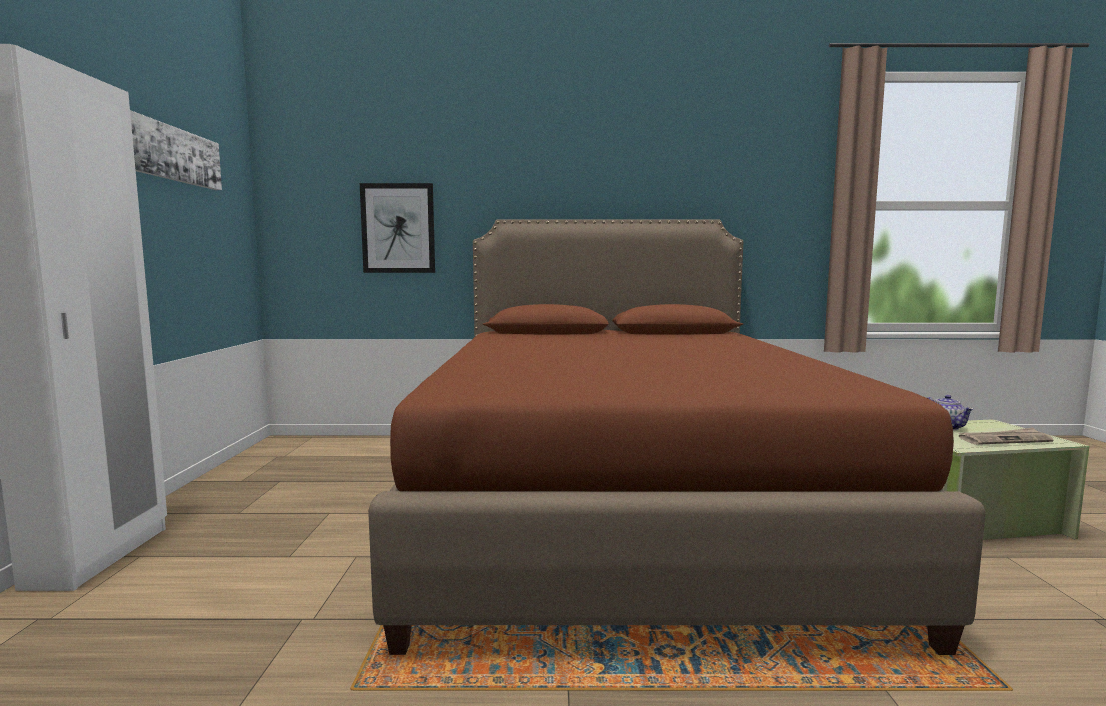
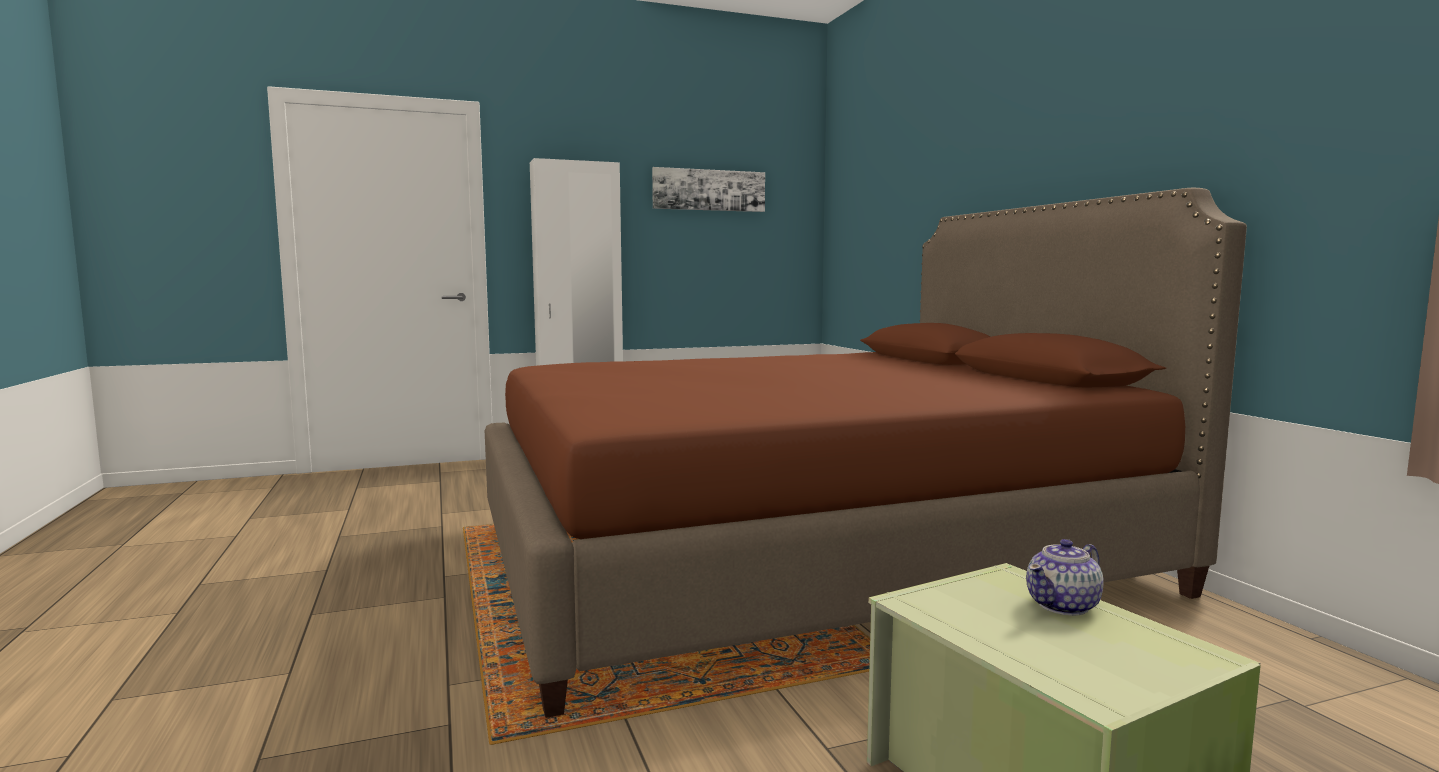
camera: 70 degrees right, 0 degrees up
picture [360,183,435,273] -> none
newspaper [958,428,1053,445] -> none

